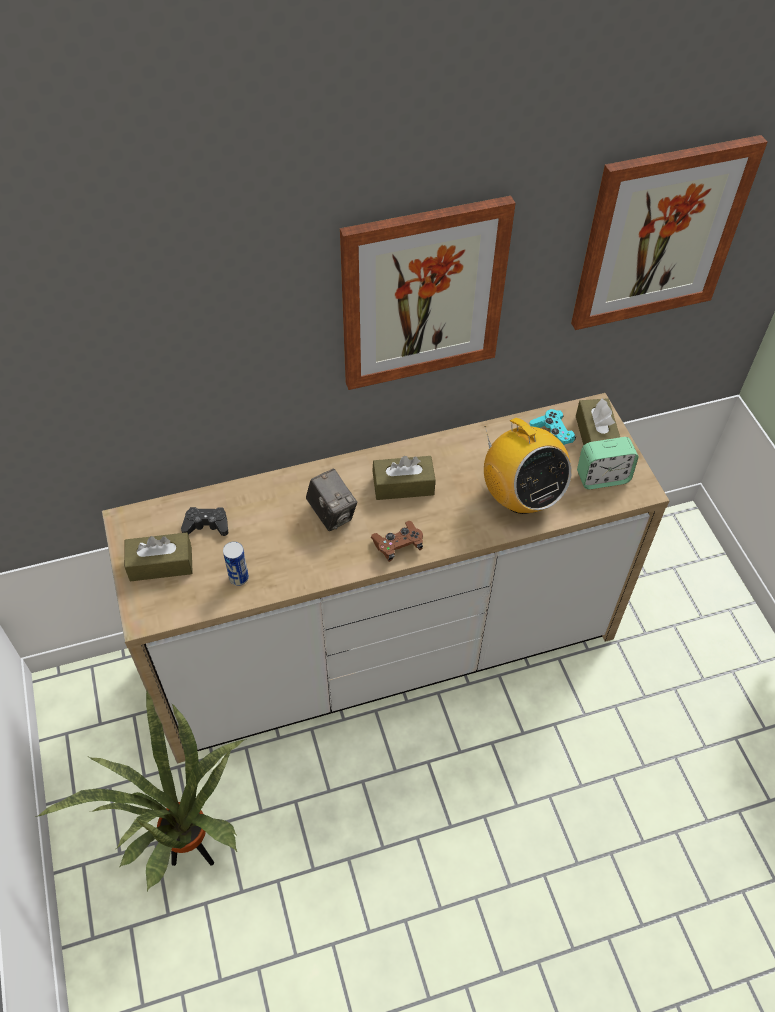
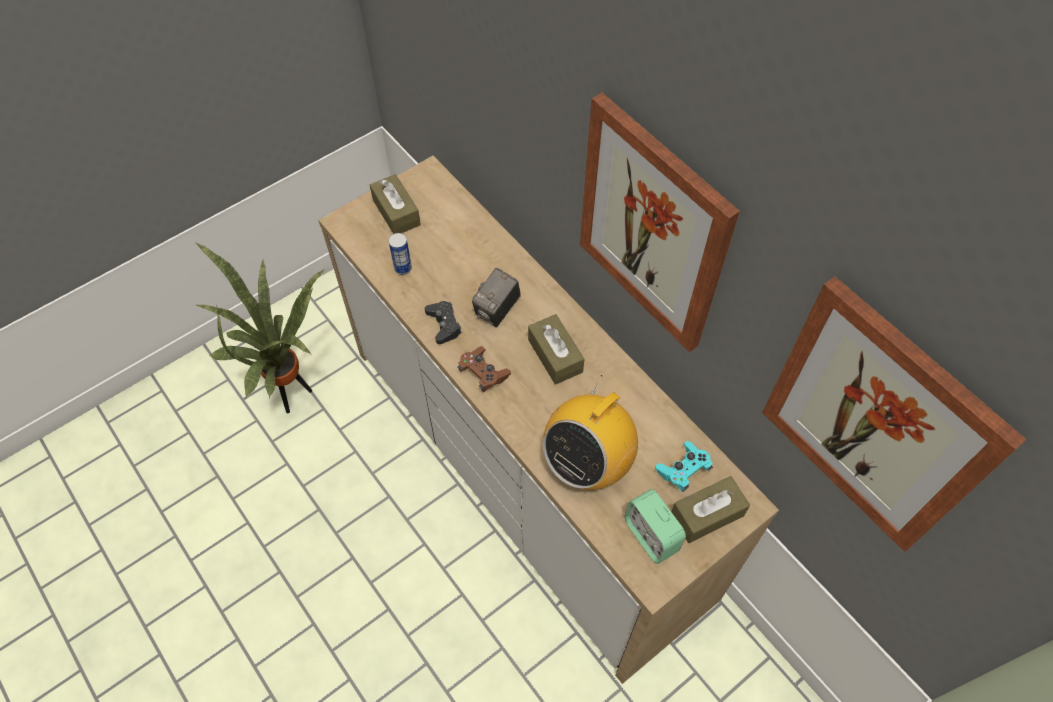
camera: 70 degrees right, 5 degrees up
black game controller [181,507,228,536] -> black game controller moved to [425,301,462,344]

